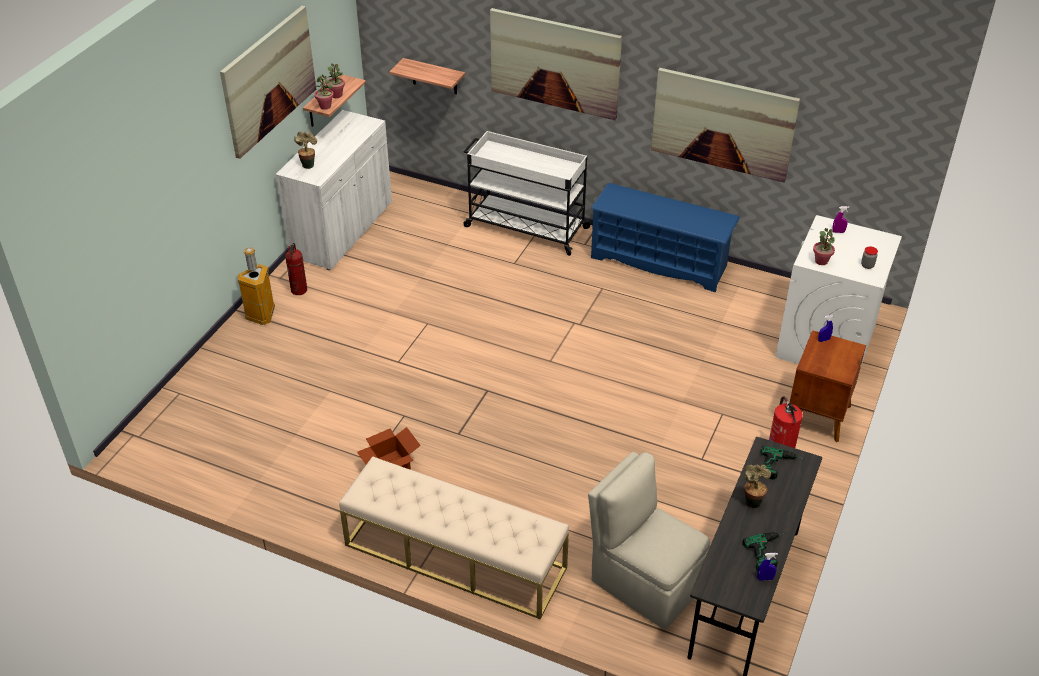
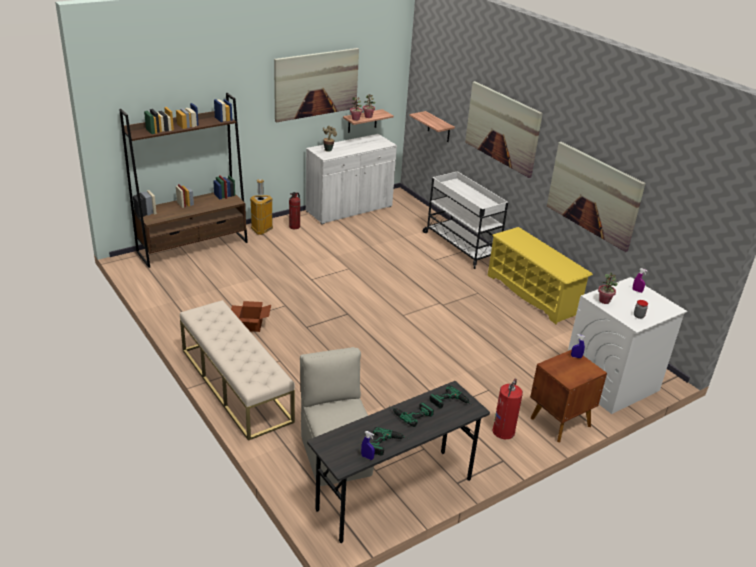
camera: 30 degrees right, 10 degrees down
blue shoe rack [590,183,740,292] -> yellow shoe rack [488,227,593,324]
potted plant [744,464,771,509] -> power drill [390,402,434,427]
none -> brown bookcase [119,93,248,268]

